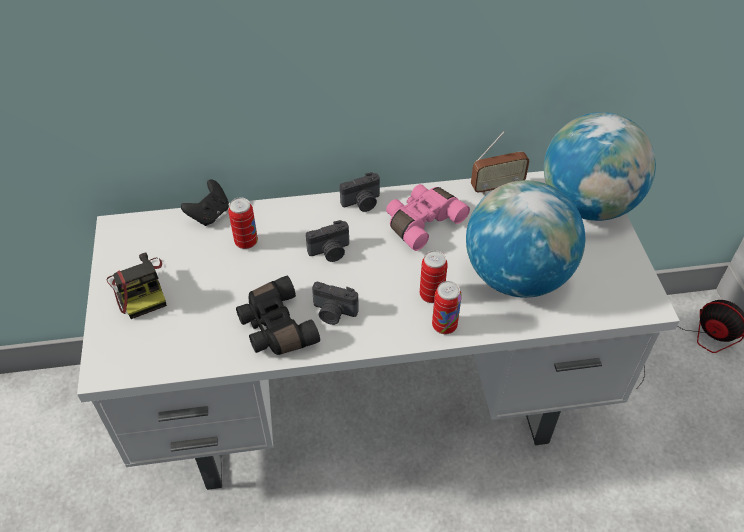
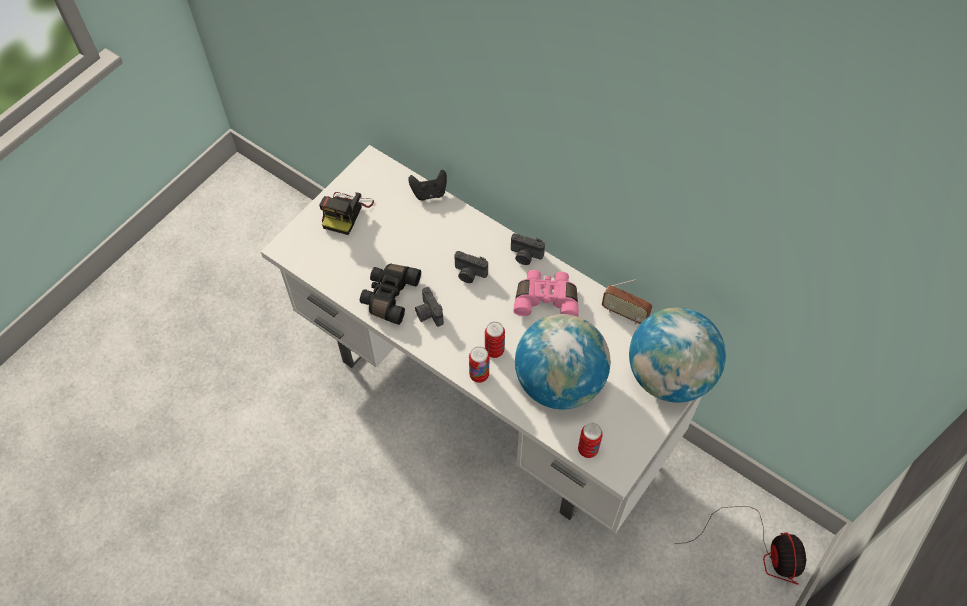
camera: 45 degrees right, 10 degrees up
can [228,198,258,249] -> can moved to [578,423,603,458]

